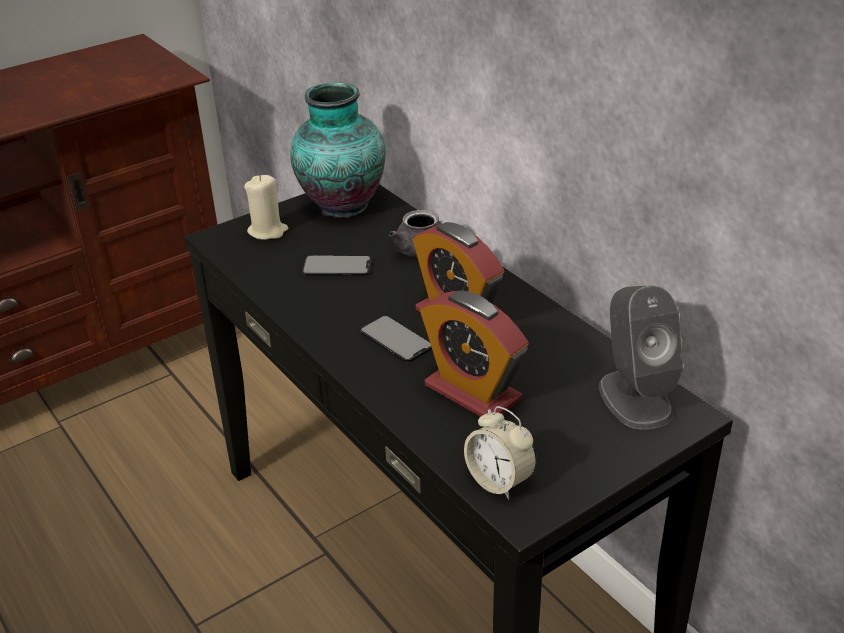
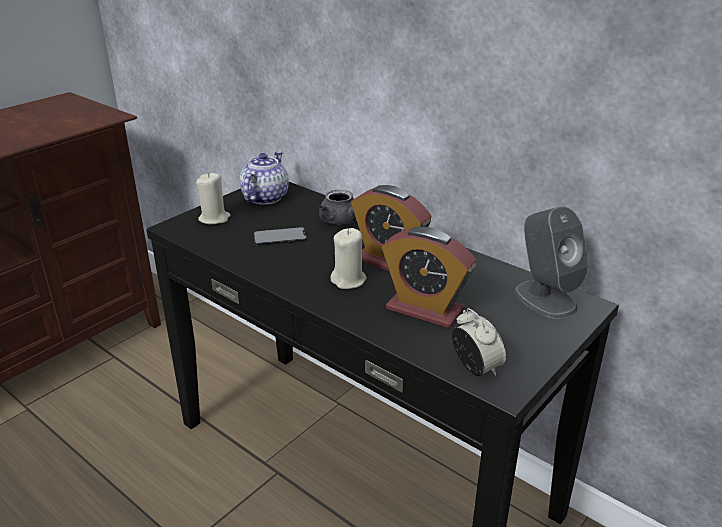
camera: 15 degrees left, 5 degrees down
vase [290,82,386,218] -> teapot [240,151,289,205]
phone [360,315,432,362] -> beige candle [331,228,367,289]
alarm clock [464,406,537,499] -> alarm clock turned 150 degrees counterclockwise [452,308,506,376]

